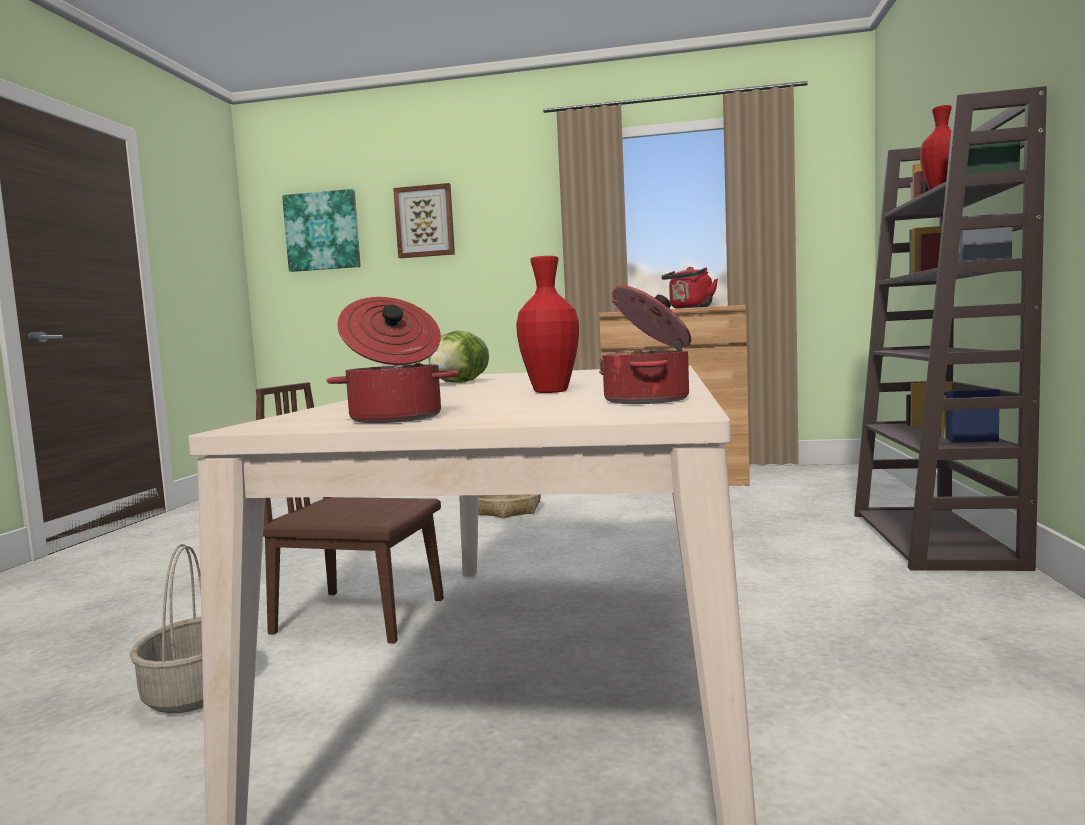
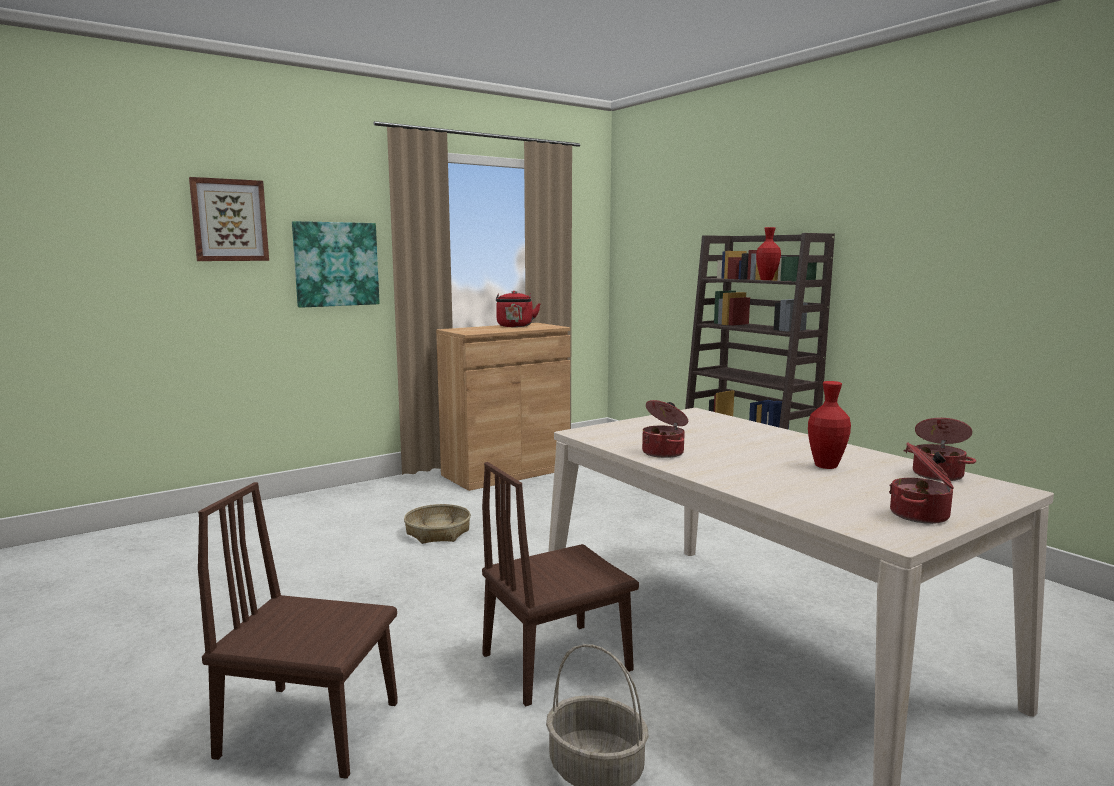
camera: 45 degrees left, 5 degrees up
picture [282,189,361,272] -> picture moved to [292,221,380,308]
lettuce [429,331,489,383] -> cooking pot [642,400,688,458]
none -> brown chair [198,482,398,779]

